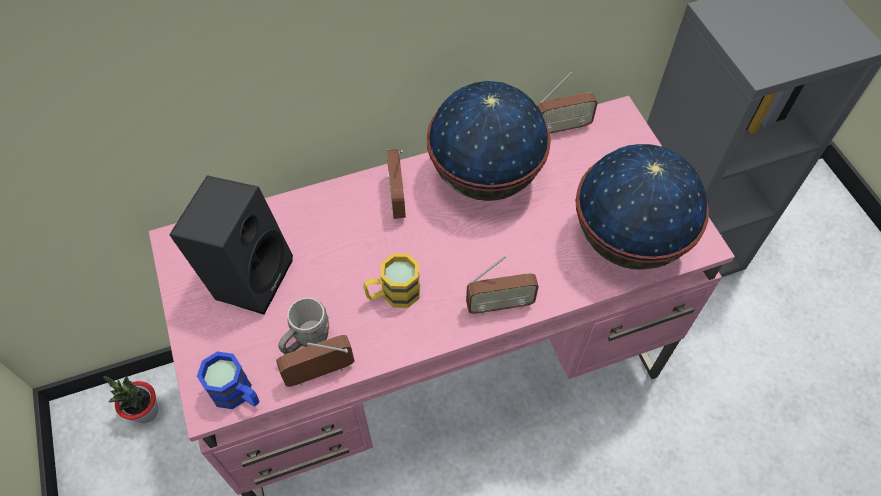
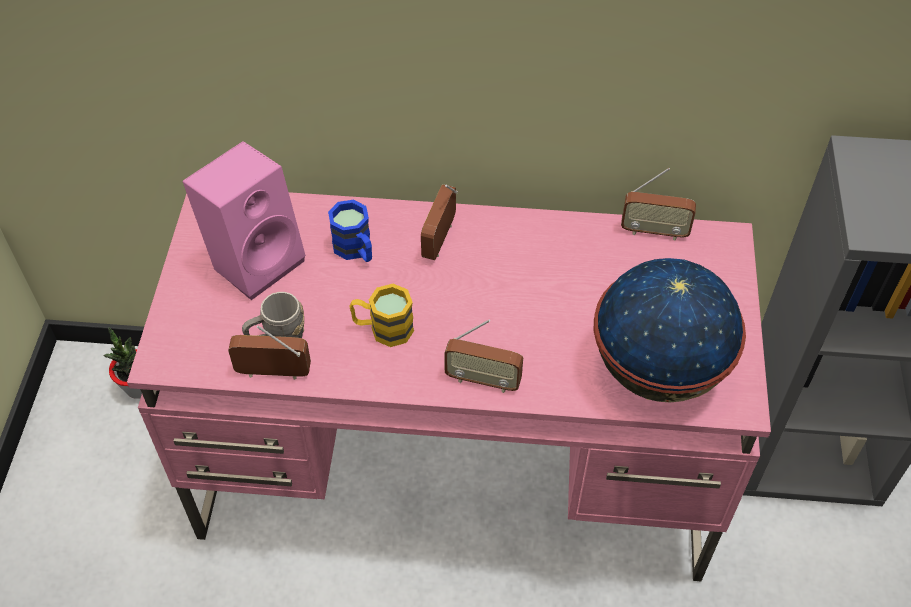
camera: 25 degrees right, 5 degrees down
black speaker [169,175,293,315] -> pink speaker [183,141,306,300]
blue mug [197,352,259,409] -> blue mug moved to [328,200,372,262]
globe [427,81,551,201] -> none

